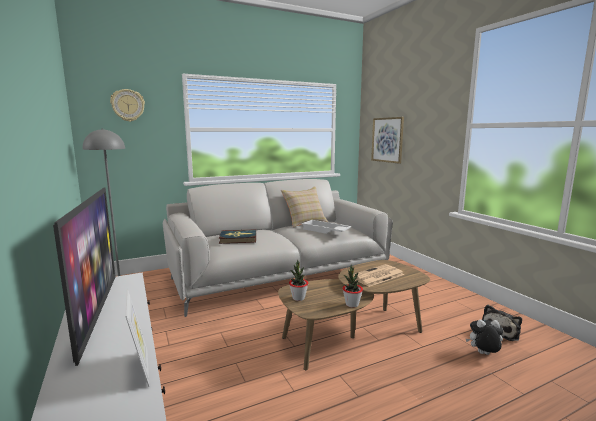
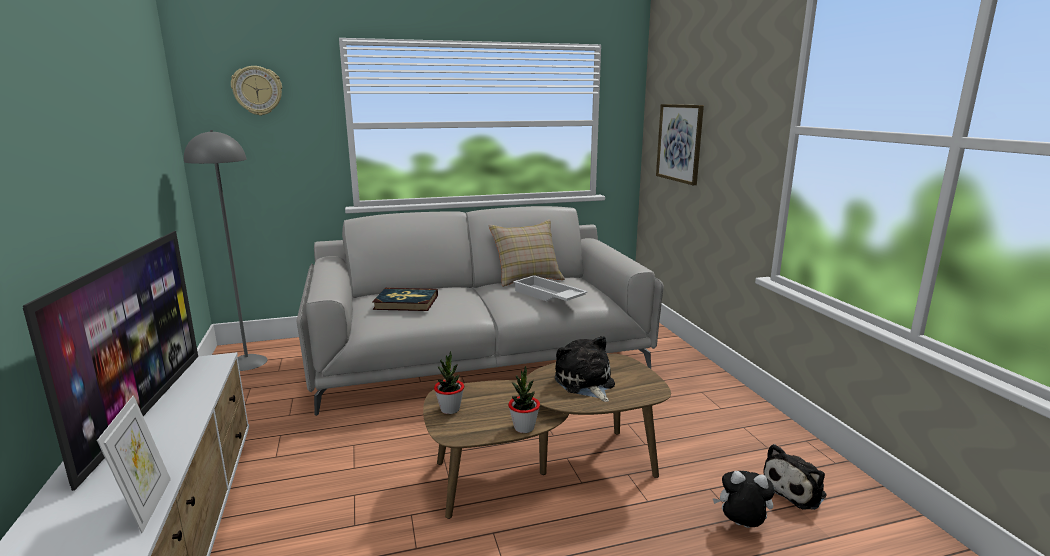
camera: 10 degrees right, 5 degrees up
newspaper [353,264,404,287] -> plush toy [555,336,615,402]

